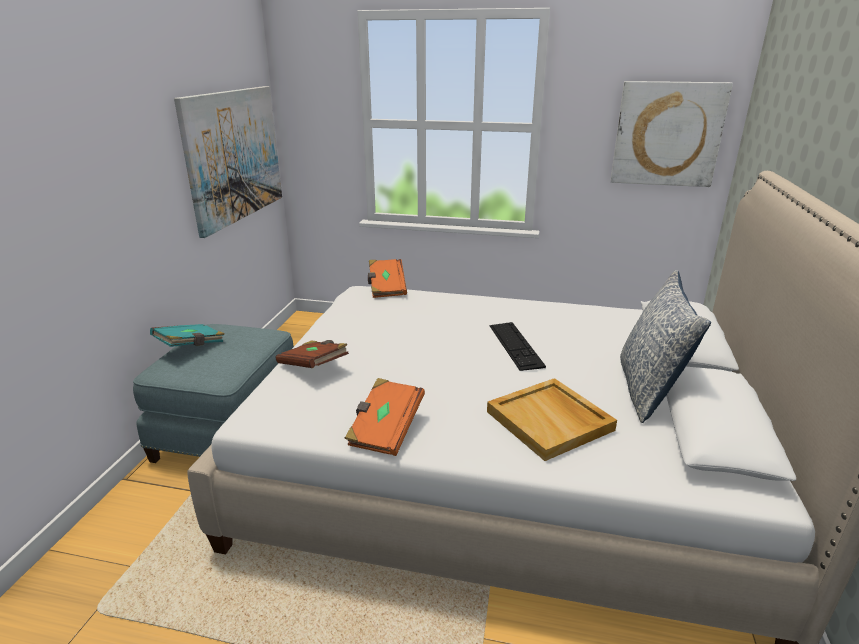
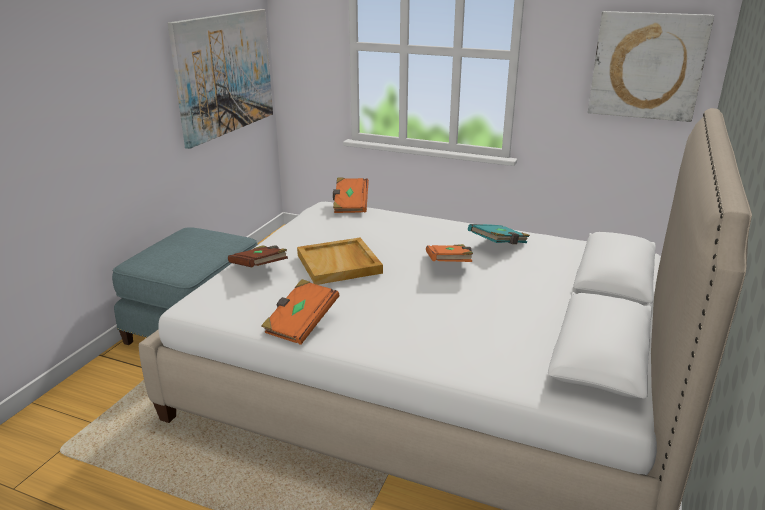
camera: 10 degrees right, 0 degrees up
turquoise book [150,324,224,347] -> turquoise book moved to [468,224,530,244]
beige tray [487,378,617,461] -> beige tray moved to [297,238,383,285]
keyboard [490,322,546,371] -> orange book [426,244,473,262]
pillow [620,270,711,423] -> none

